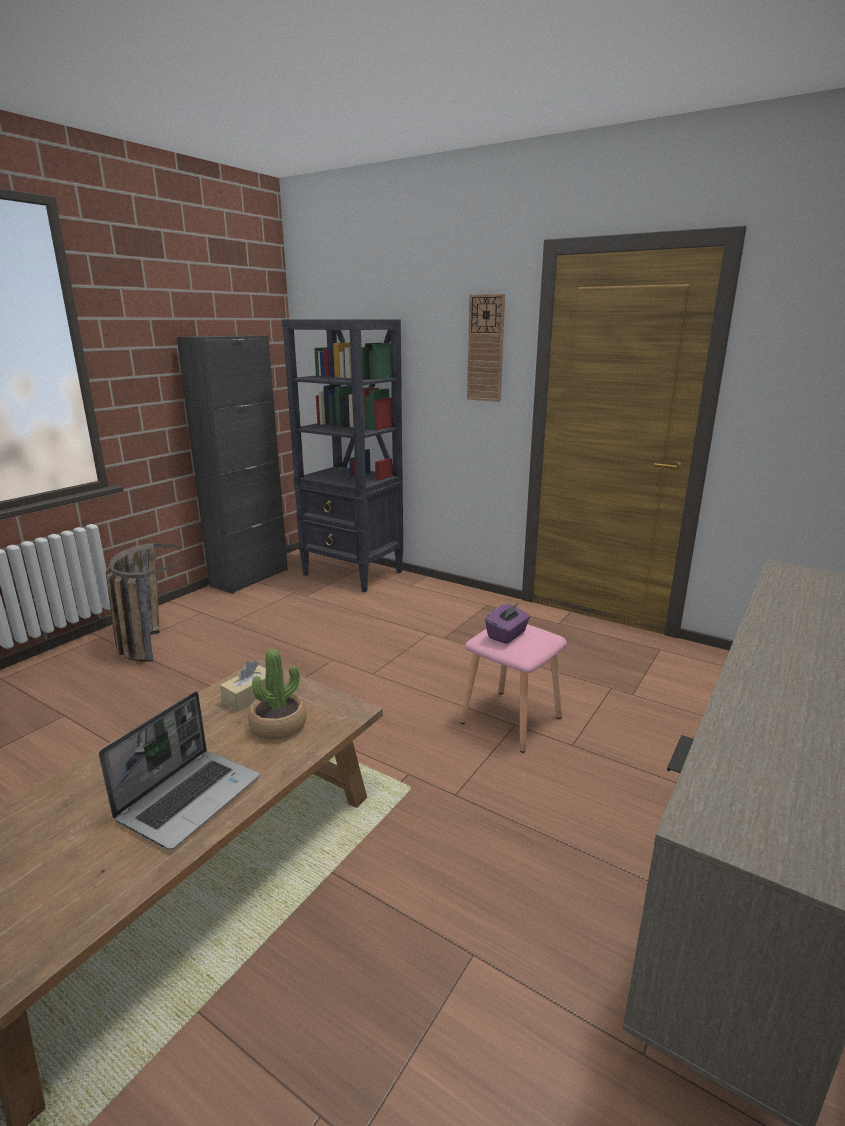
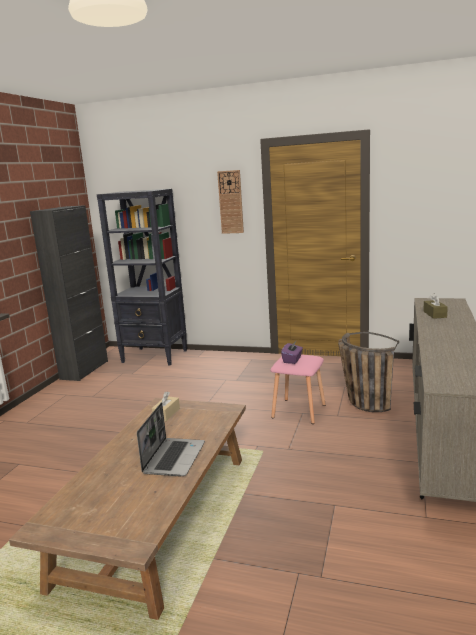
camera: 15 degrees left, 5 degrees down
basket [106,543,181,662] -> basket moved to [338,332,399,412]
potted plant [248,649,306,740] -> none
none -> brown tissue box [423,293,448,319]

